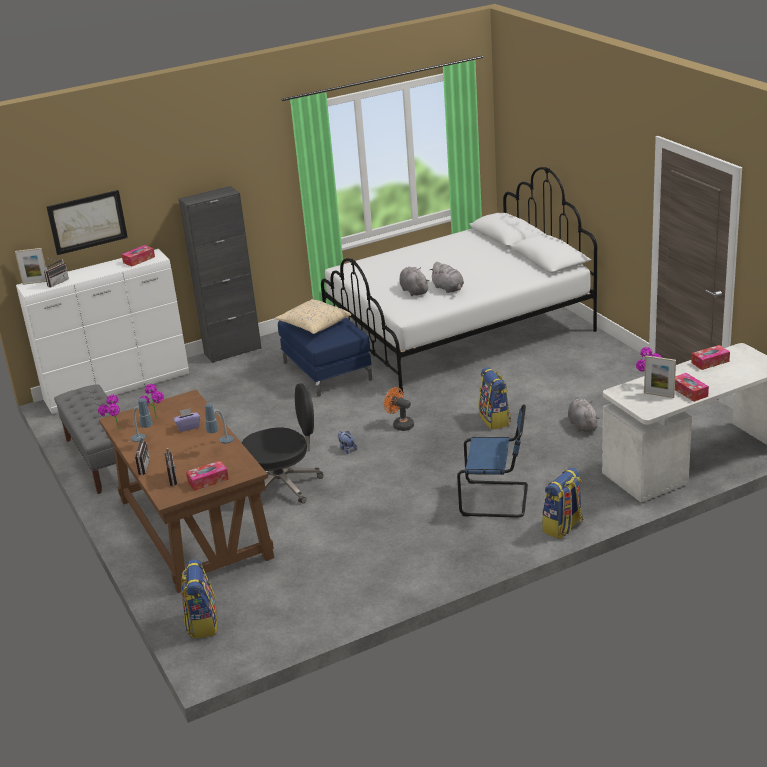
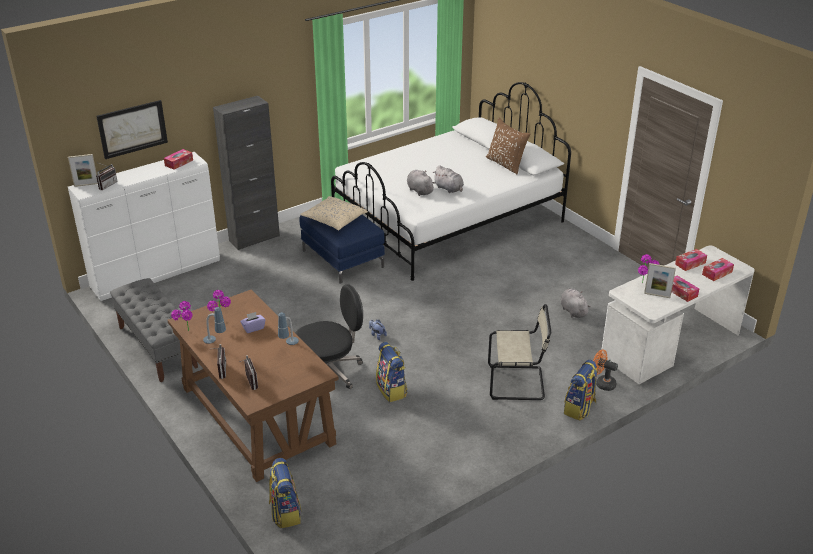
camera: 10 degrees left, 5 degrees up
tissue box [186,461,229,491] -> tissue box moved to [702,258,734,281]
orange fan [384,387,414,431] -> orange fan moved to [593,349,618,391]
blue chair [457,404,528,518] -> beige chair [488,304,551,400]
backpack [478,367,511,430] -> backpack moved to [376,342,407,402]
none -> brown pillow [486,118,531,174]

